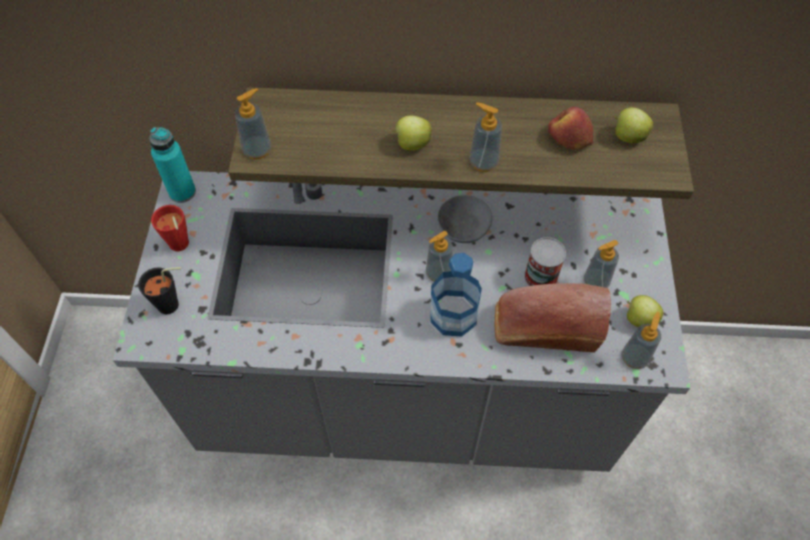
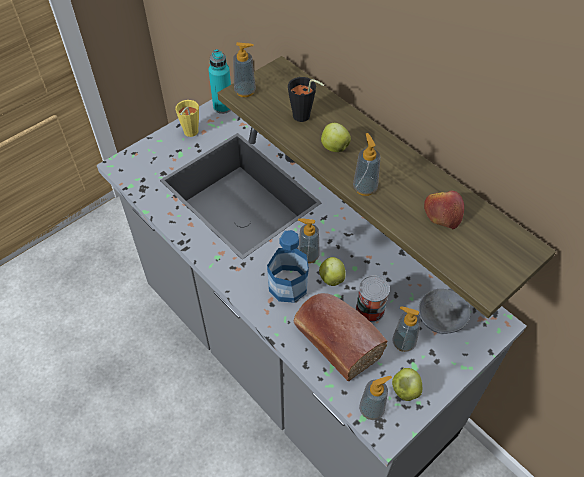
camera: 45 degrees right, 5 degrees down
black cup [138,267,181,314] -> black cup moved to [288,77,324,122]
red cup [151,205,189,251] -> yellow cup [175,100,199,137]
grey bowl [437,195,492,243] -> grey bowl moved to [419,289,471,334]
apple [614,107,653,143] -> apple moved to [319,257,346,286]

